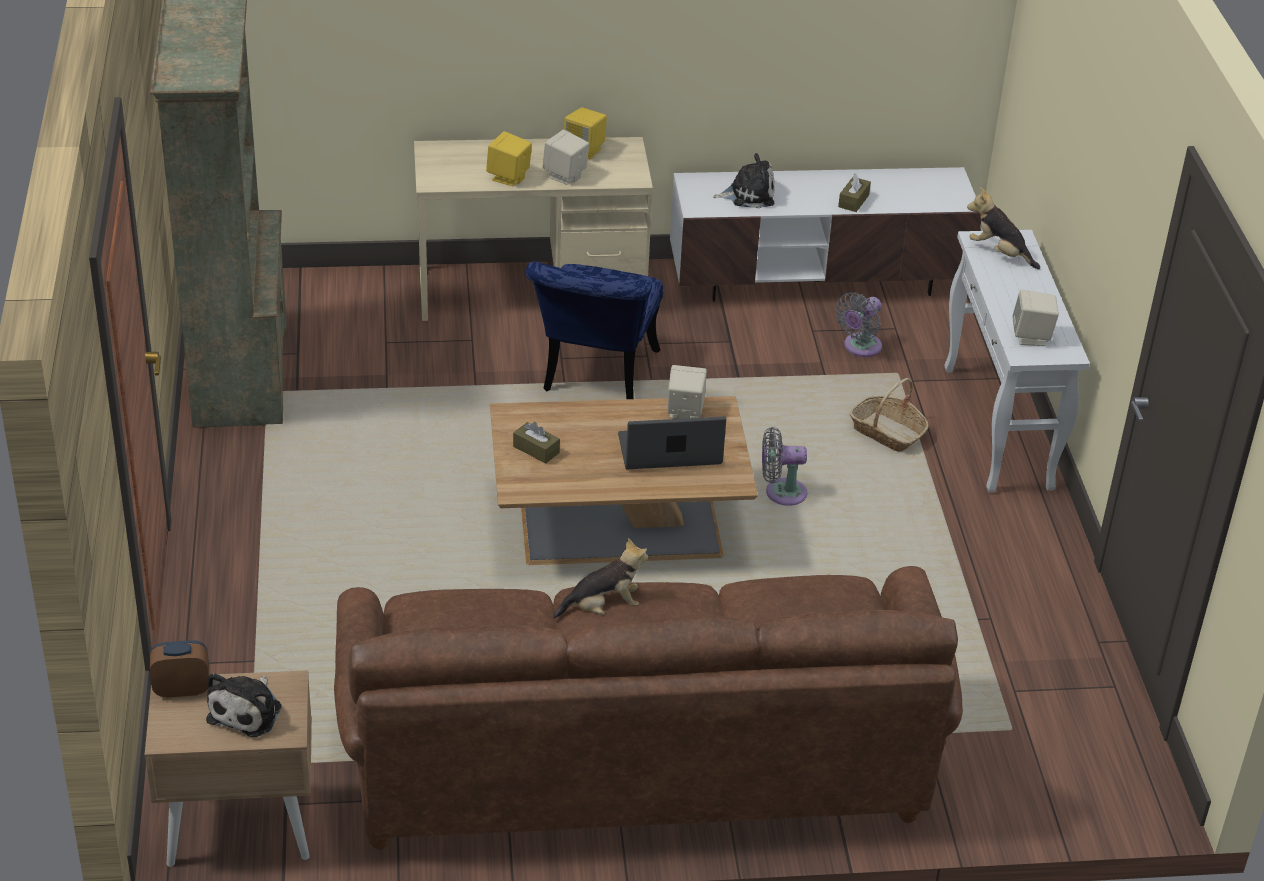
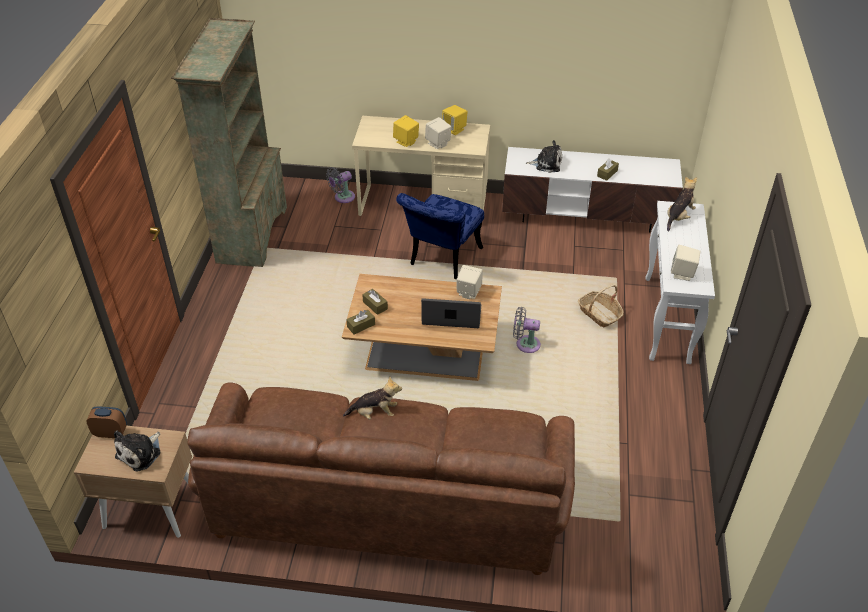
camera: 15 degrees right, 5 degrees up
grey fan [835,292,882,357] -> grey fan moved to [326,167,355,203]
plush toy [967,187,1040,269] -> plush toy turned 75 degrees clockwise [667,176,697,231]
none -> brown tissue box [346,310,375,334]

